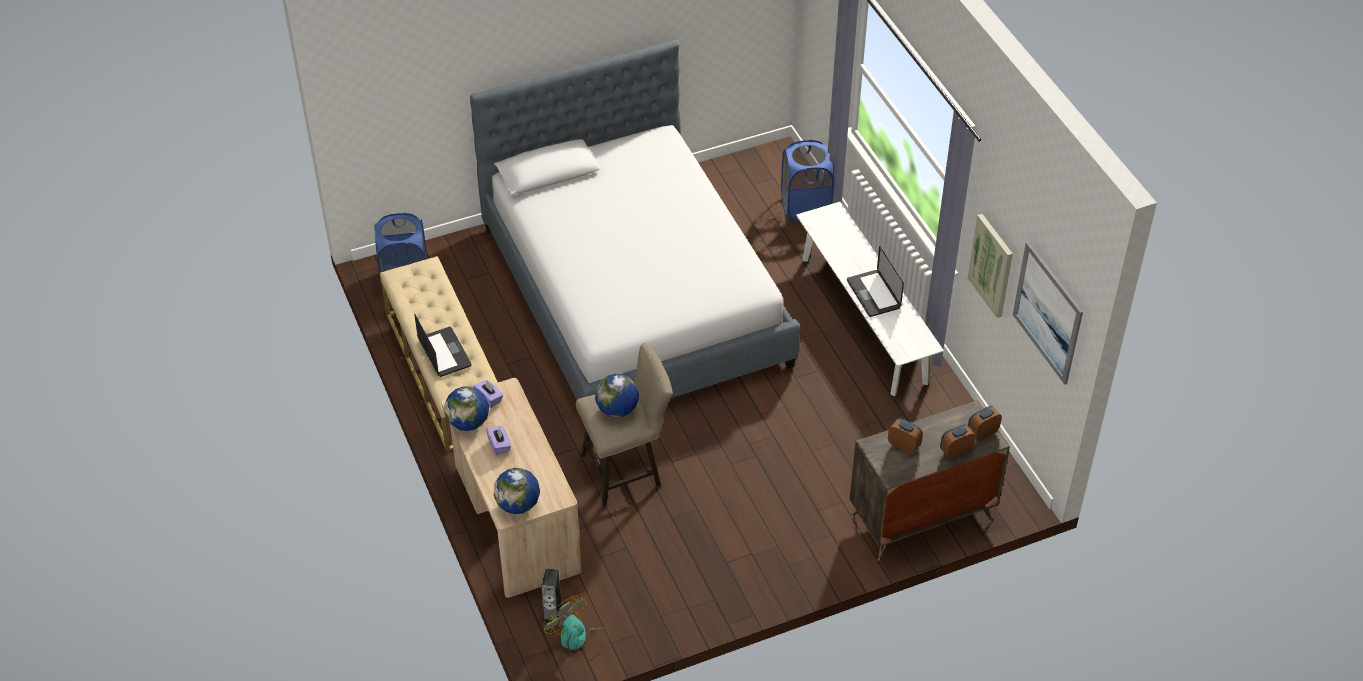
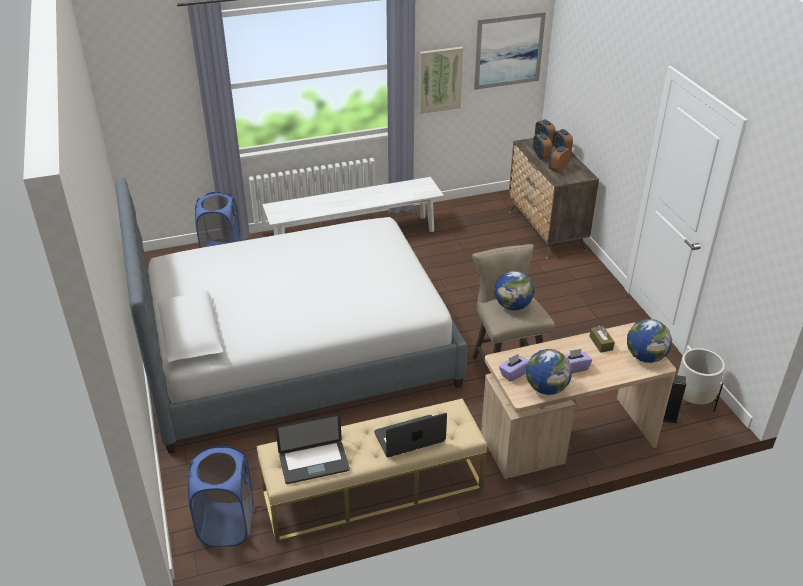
camera: 85 degrees left, 10 degrees down
fan [543,595,609,662] -> white planter [678,348,725,412]
laptop [847,246,904,317] -> laptop moved to [275,414,350,484]
none -> alarm clock [533,133,552,160]
none -> brown tissue box [589,326,615,353]

